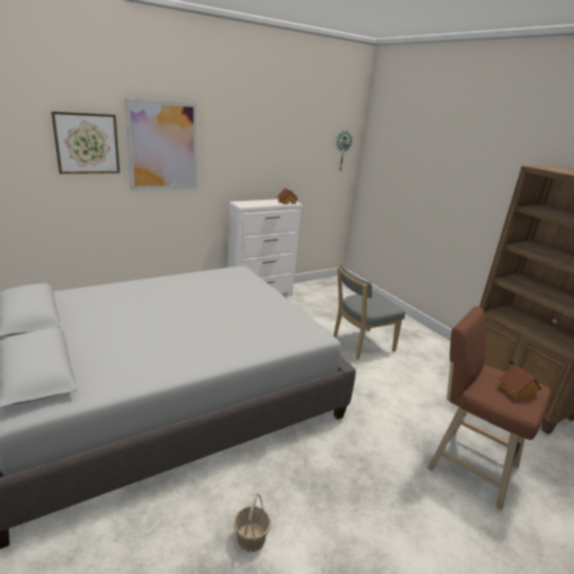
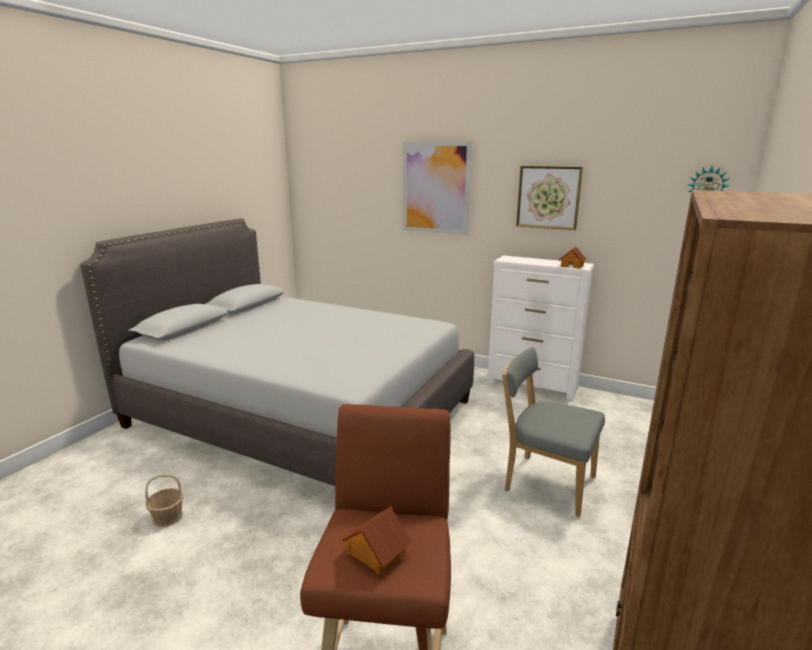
camera: 60 degrees right, 5 degrees down
picture [51,111,120,174] -> picture moved to [516,166,583,230]

